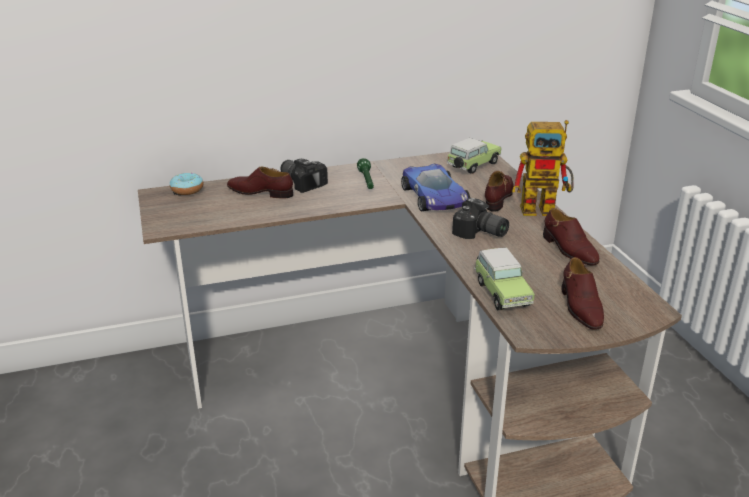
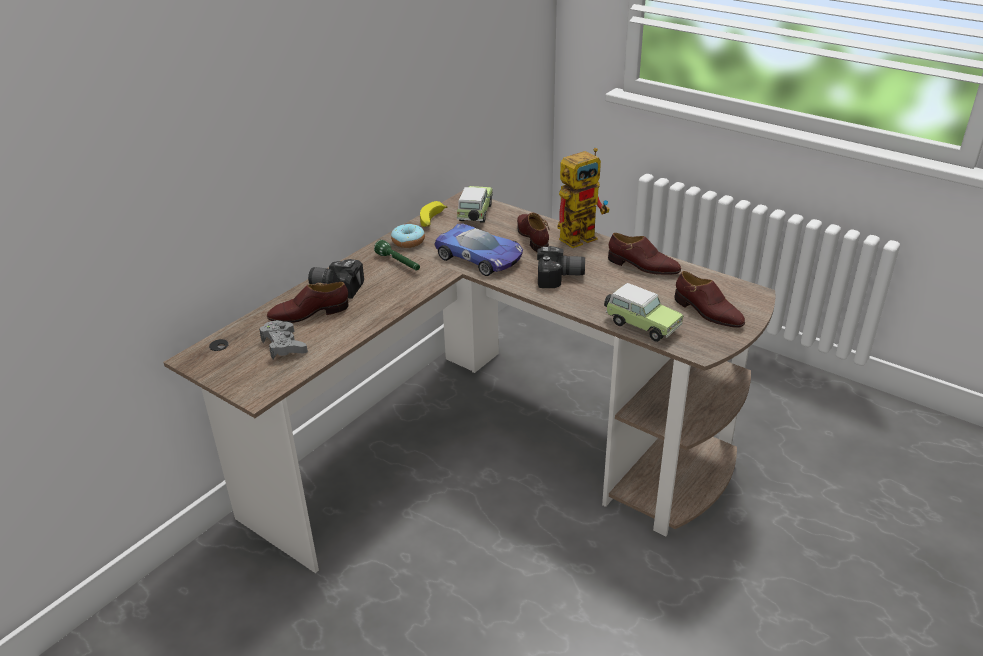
camera: 35 degrees left, 5 degrees up
donut [170,173,204,195] -> donut moved to [391,224,425,248]
none -> grey game controller [259,320,308,359]
none -> banana [420,201,447,227]

